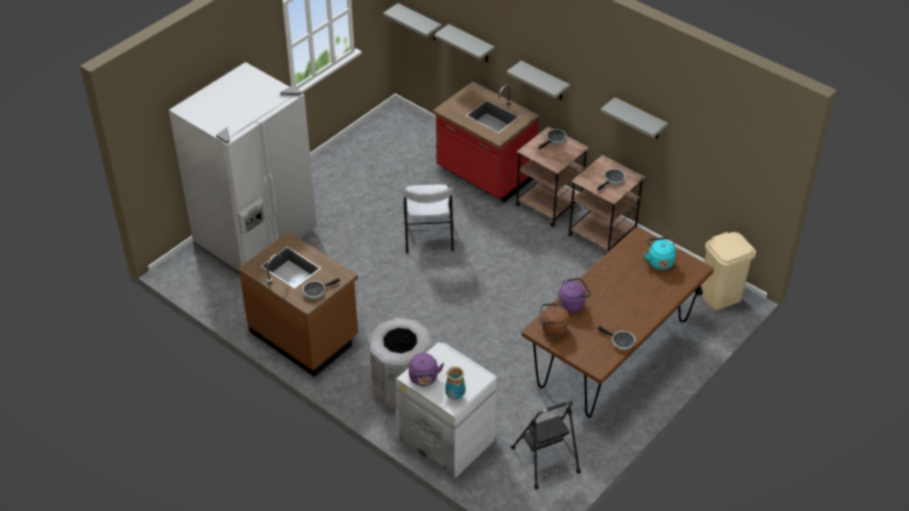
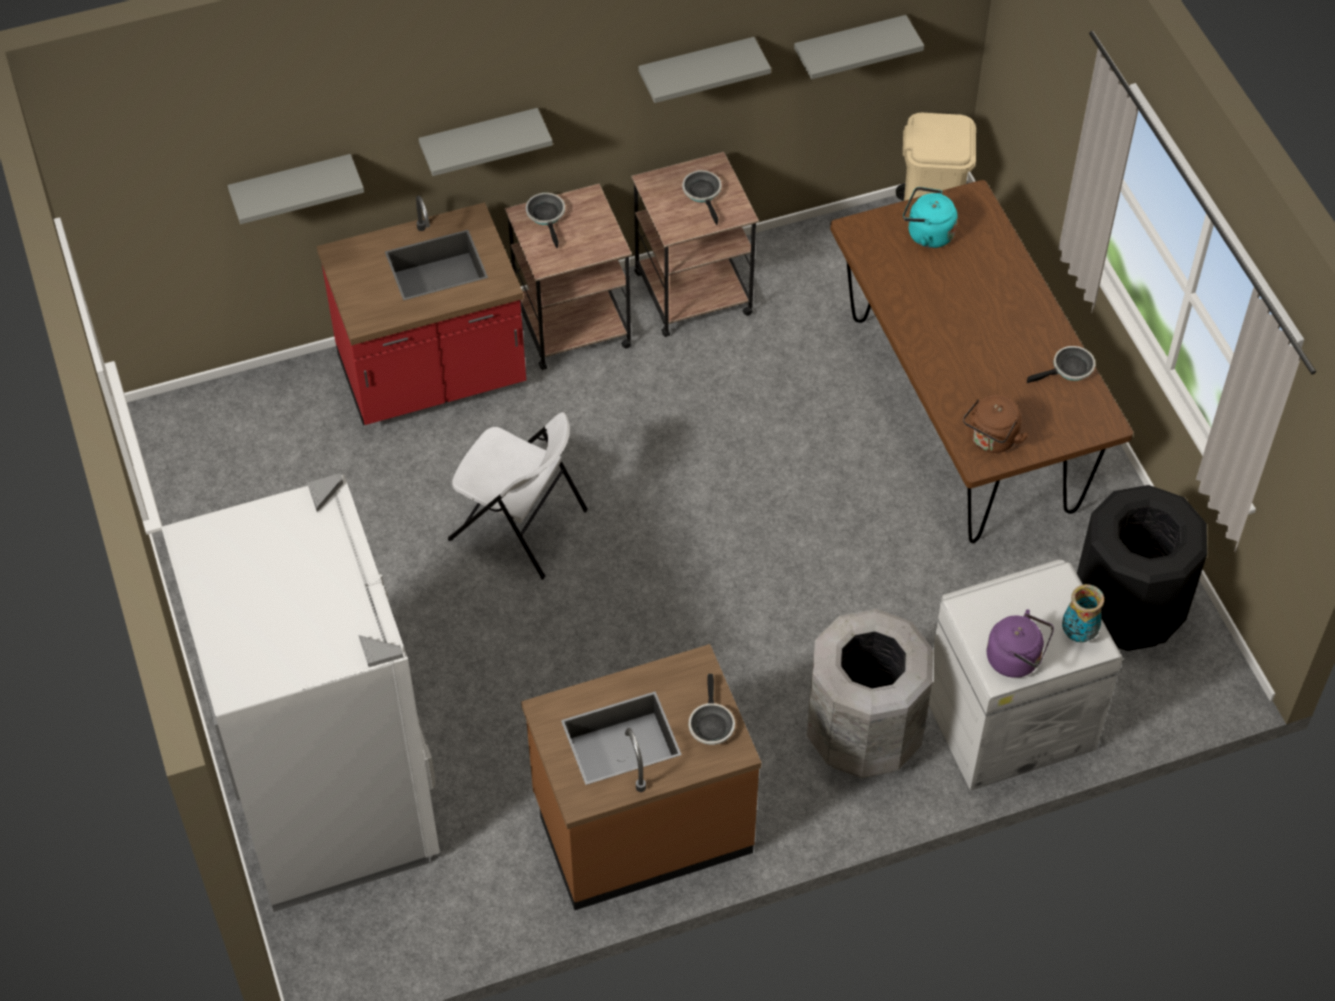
camera: 60 degrees left, 10 degrees up
grey shelf [383,3,442,40] -> grey shelf moved to [794,15,924,79]
black step ladder [511,401,581,489] -> black trash can [1077,485,1207,651]
purple kettle [558,278,591,313] -> none

